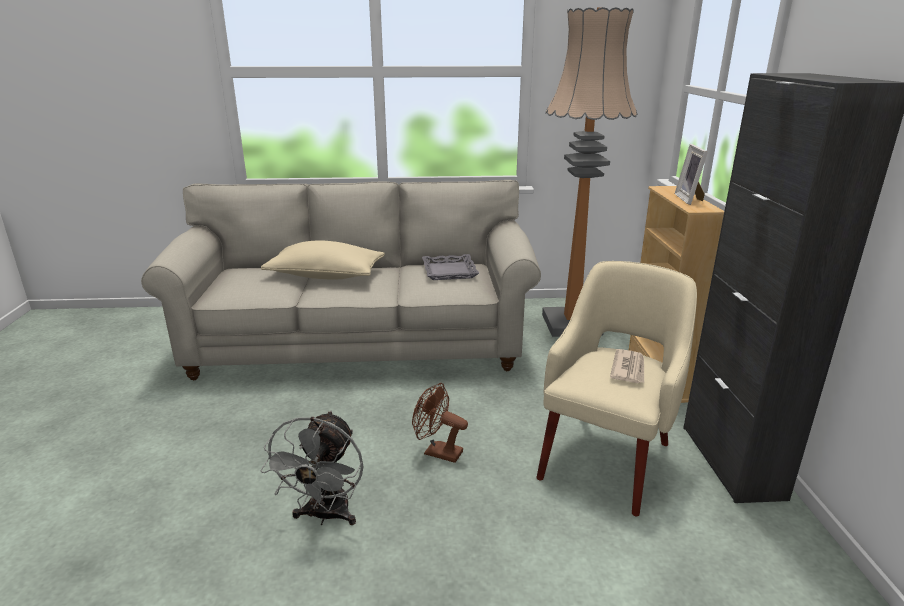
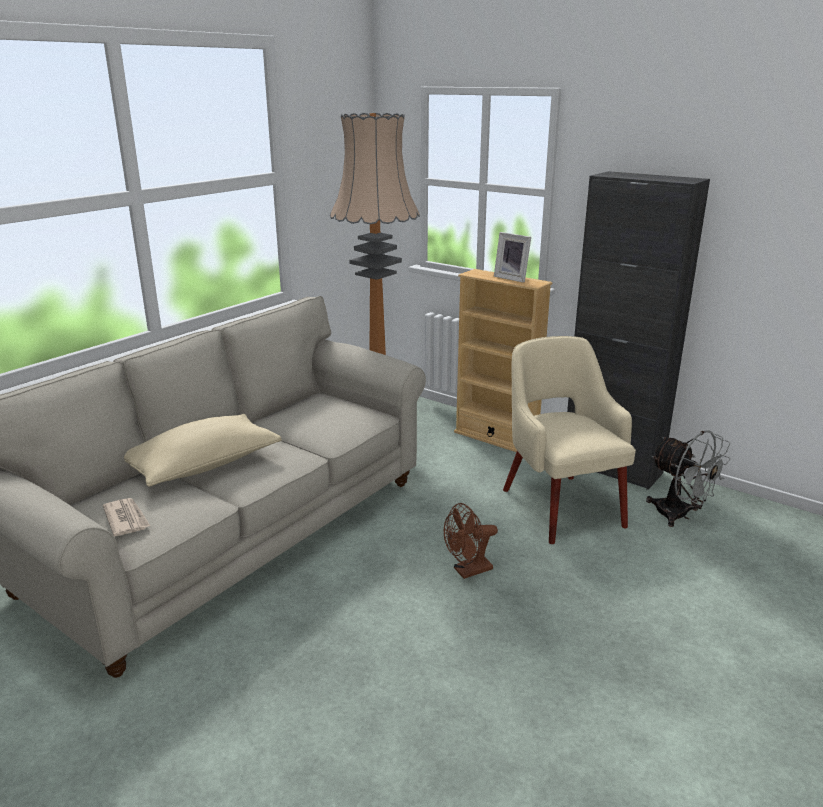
camera: 50 degrees left, 0 degrees up
grey fan [260,411,364,525] -> grey fan moved to [646,430,730,527]
grey tray [422,254,479,280] -> none
newspaper [610,349,644,383] -> newspaper moved to [103,498,150,537]

